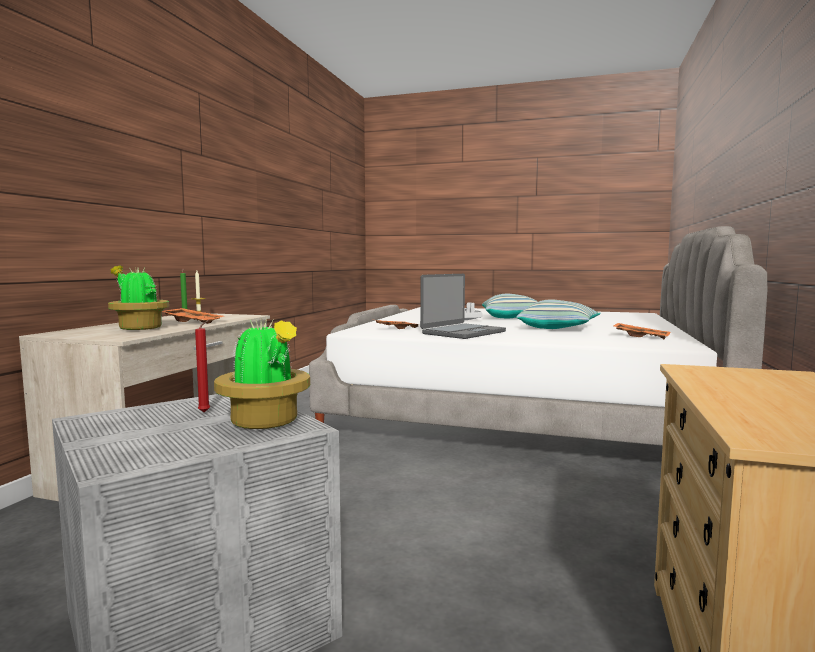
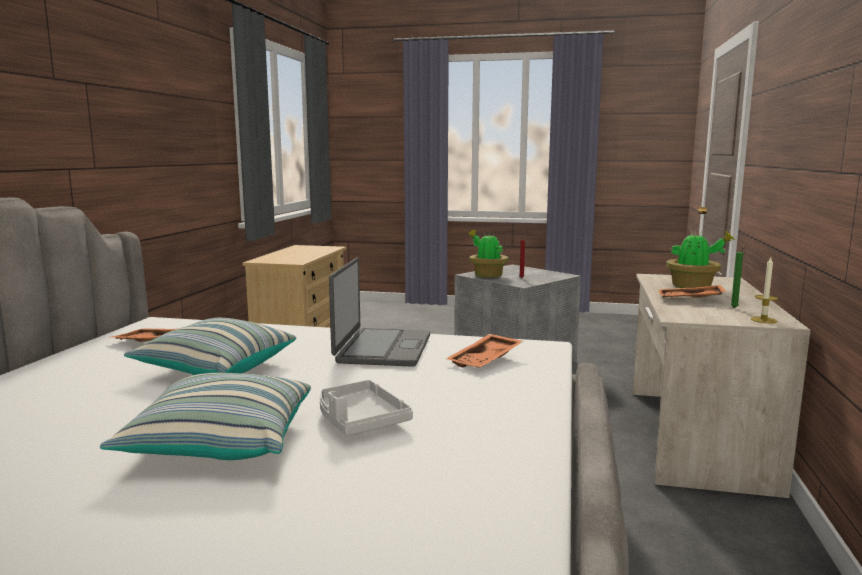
camera: 175 degrees right, 5 degrees up
laptop [420,274,506,339] -> laptop turned 150 degrees clockwise [329,257,430,367]

